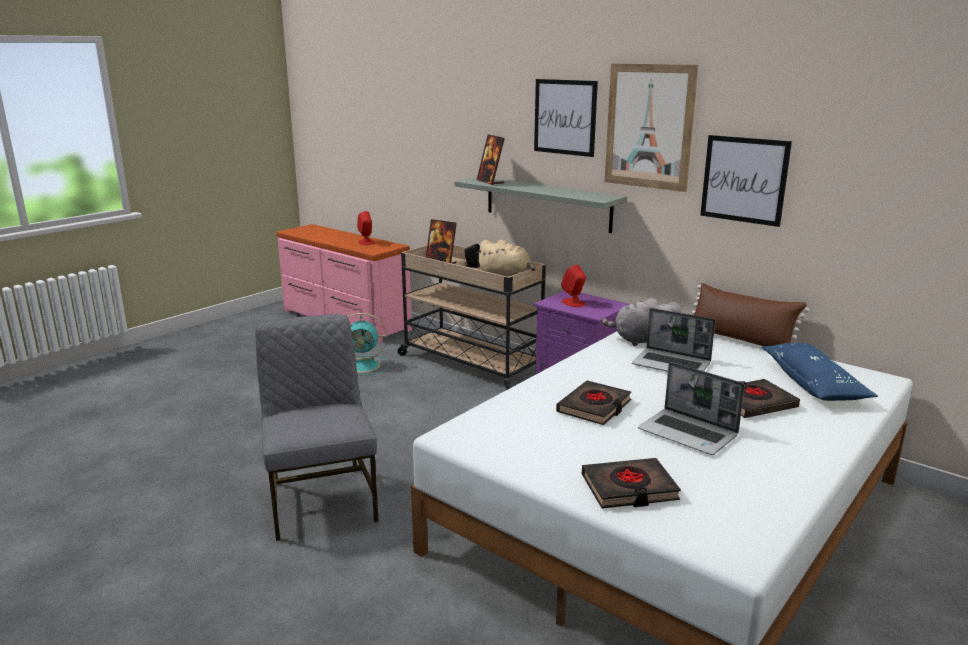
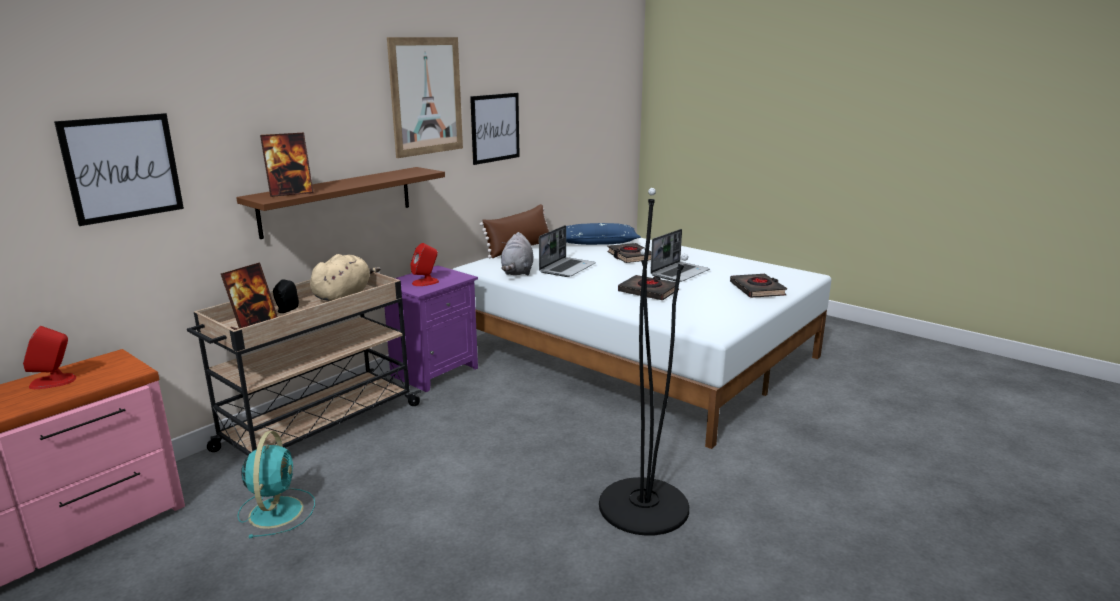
camera: 90 degrees left, 0 degrees up
grey chair [255,314,379,541] -> black floor lamp [599,188,689,536]
grey shelf [454,177,627,233] -> brown shelf [236,167,445,239]
picture [534,79,598,157] -> picture moved to [54,113,184,226]

